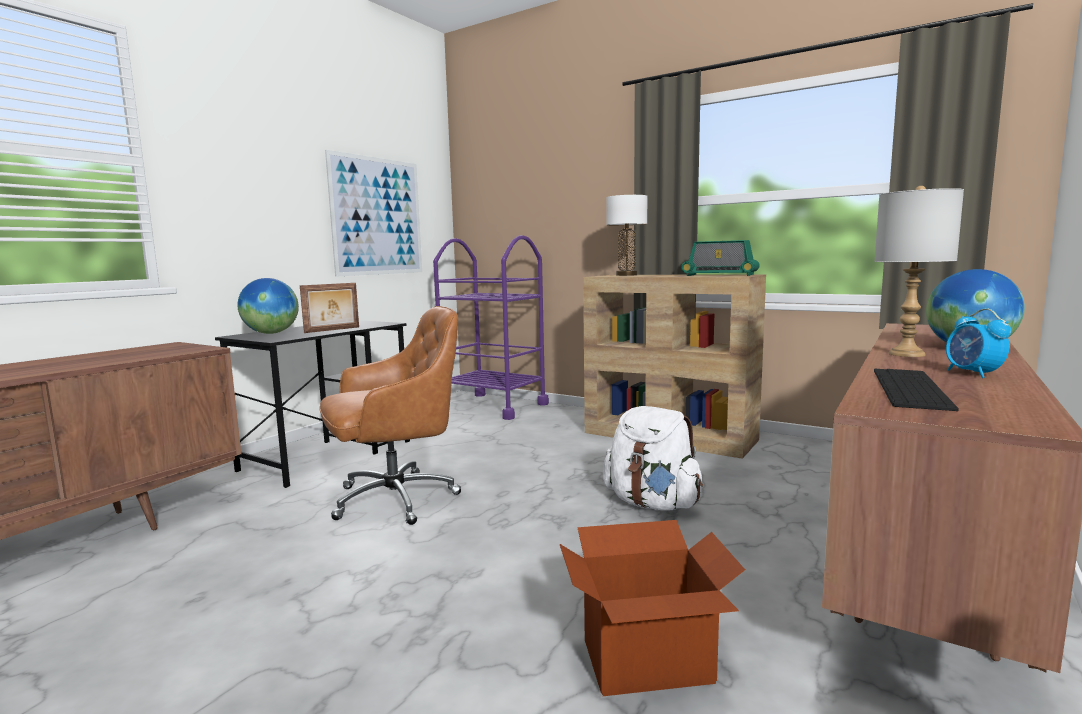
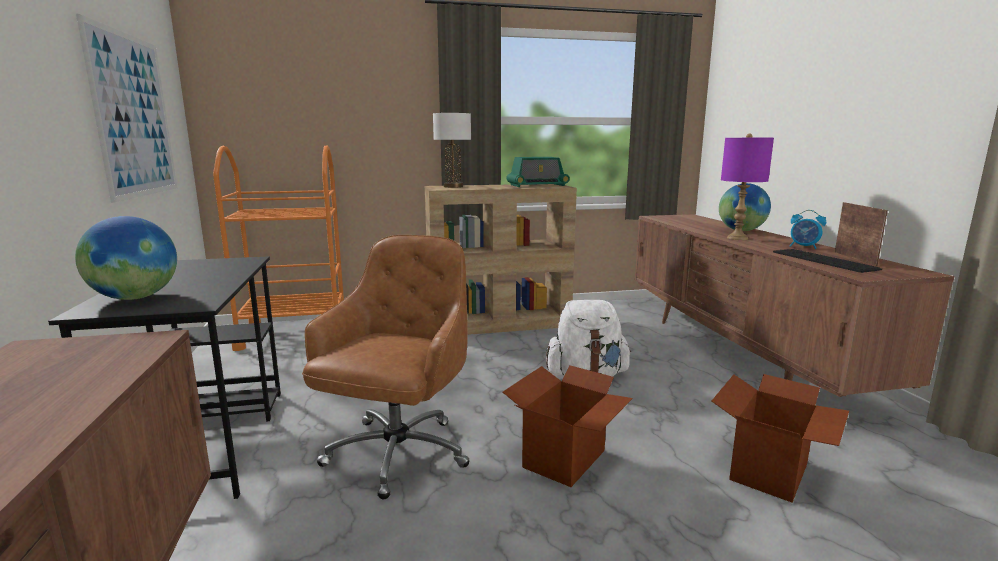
camera: 45 degrees left, 5 degrees up
picture frame [300,283,359,333] -> picture frame moved to [835,202,888,266]
purple cart [433,235,549,420] -> orange cart [213,145,344,351]
grey table lamp [874,186,964,357] -> purple table lamp [721,134,774,240]
none -> cardboard box [503,365,633,487]

